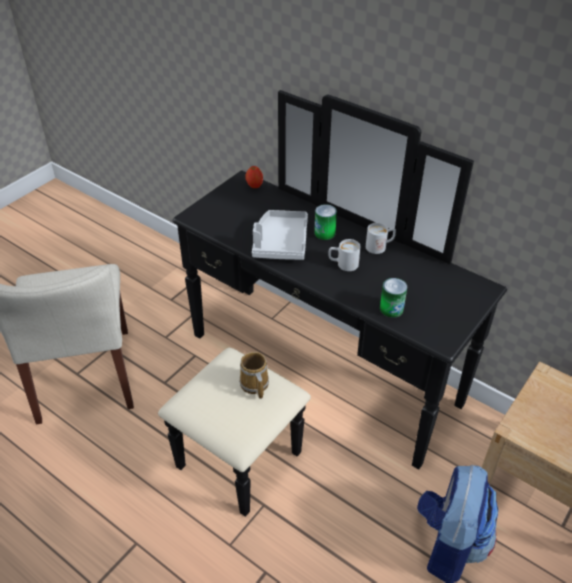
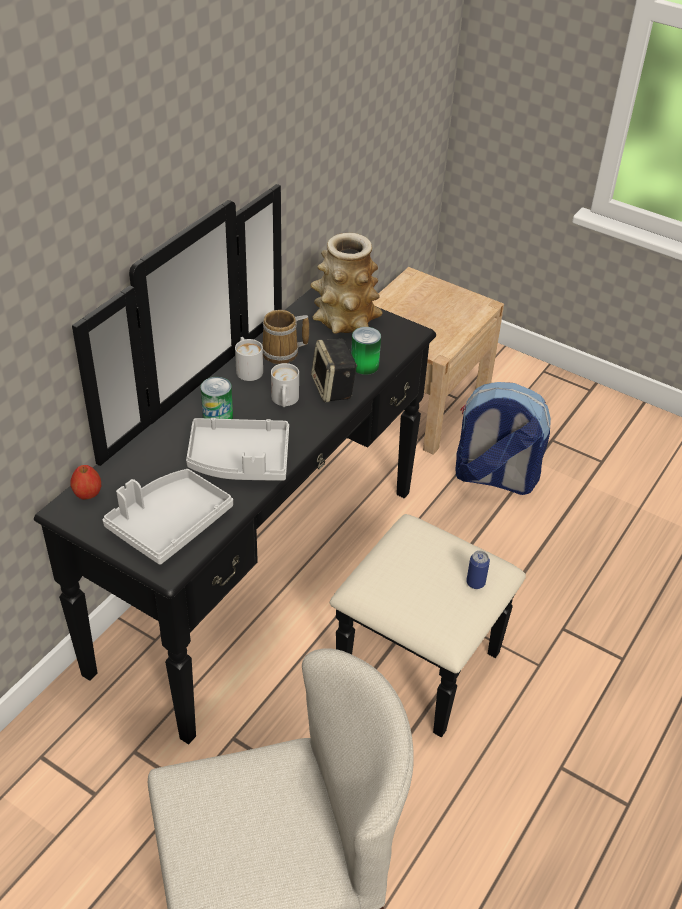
camera: 95 degrees left, 0 degrees up
mug [239,352,269,399] -> mug moved to [262,310,309,364]
none -> grey tray [103,469,233,565]
none -> vase [310,233,383,334]
none -> speaker [311,339,357,402]
none -> can [466,551,490,589]

